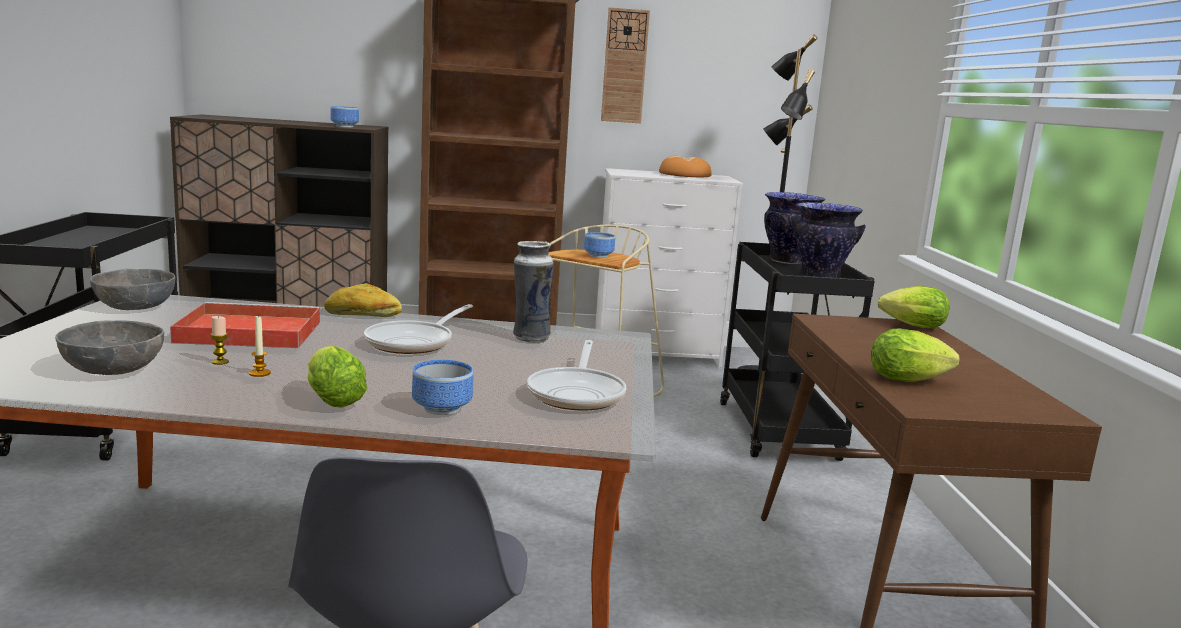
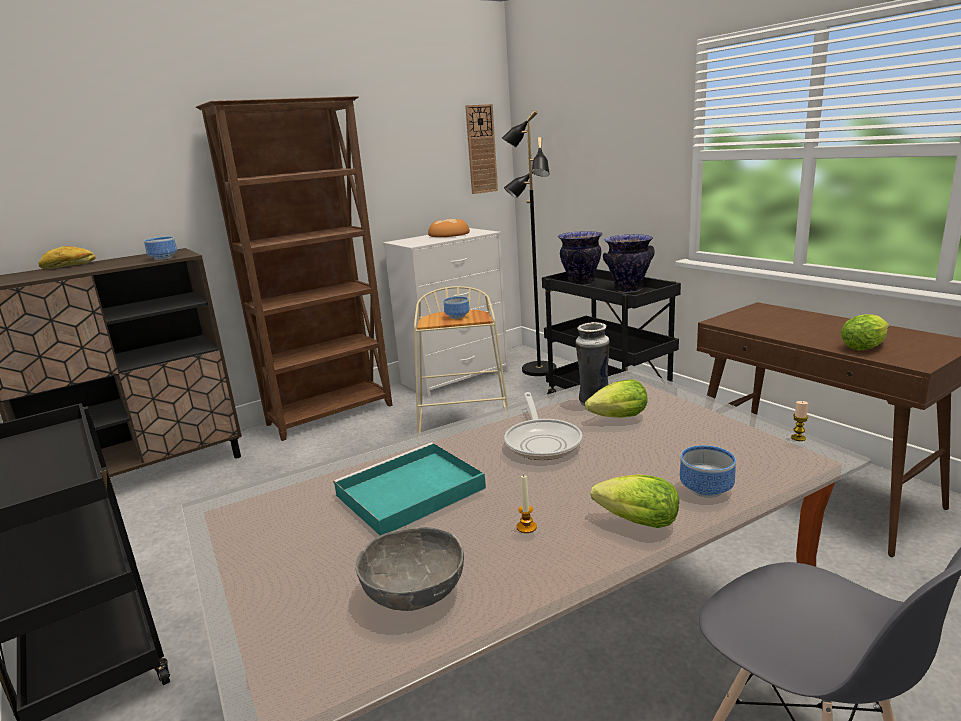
camera: 30 degrees left, 5 degrees up
grey bowl [90,269,175,310] -> none
red tray [170,302,320,348] -> turquoise tray [333,442,486,535]
candle [210,316,229,365] -> candle moved to [791,401,808,441]
bread [324,283,402,317] -> bread moved to [39,246,96,269]
frying pan [527,340,626,410] -> none
wall clock [601,7,650,123] -> wall clock moved to [465,104,498,194]
lettuce [878,286,949,328] -> lettuce moved to [585,379,648,418]

